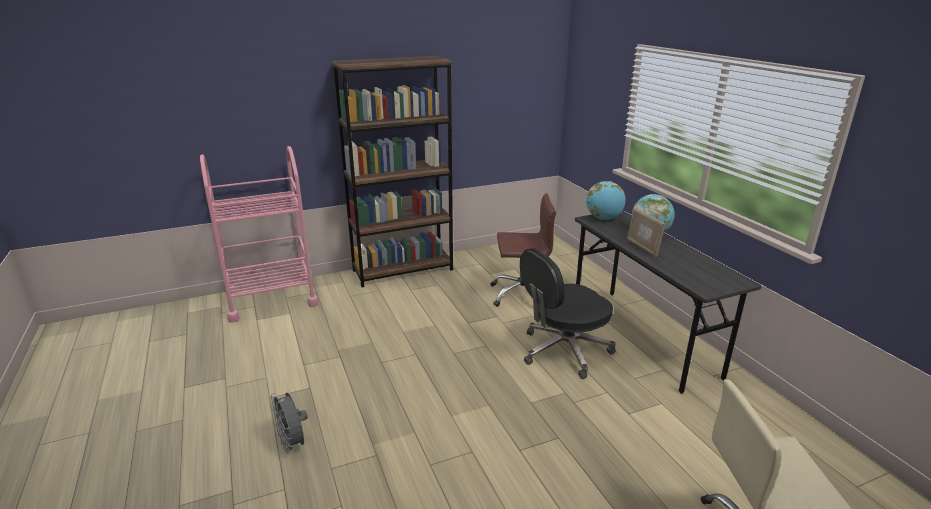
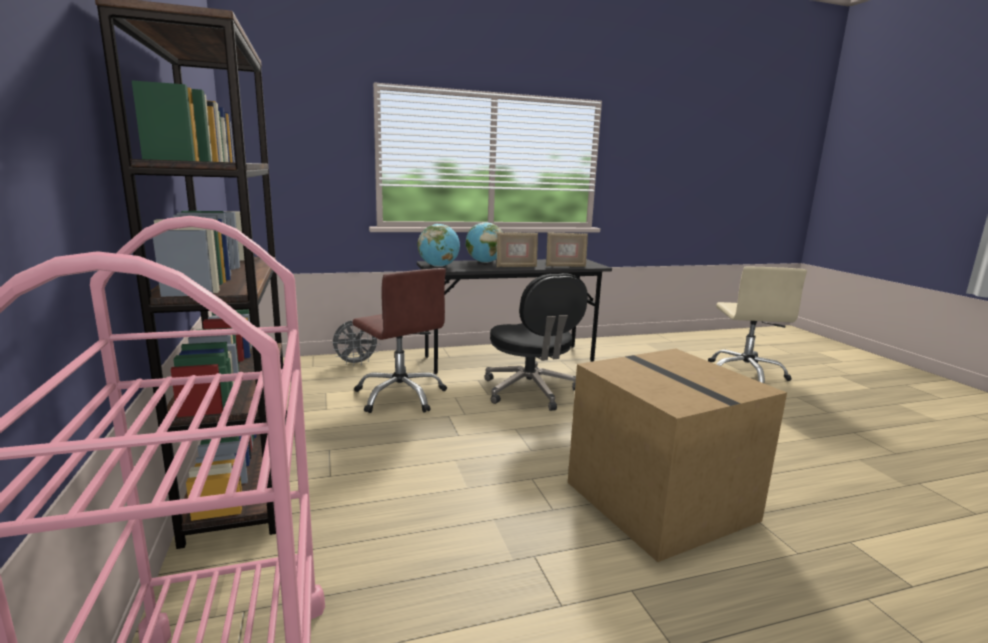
camera: 85 degrees left, 10 degrees down
grey fan [269,393,308,454] -> grey fan moved to [332,320,380,366]
brown office chair [490,193,556,307] -> brown office chair turned 135 degrees clockwise [352,268,447,413]
none -> picture frame [546,232,588,267]
none -> cardboard box [568,349,787,562]

